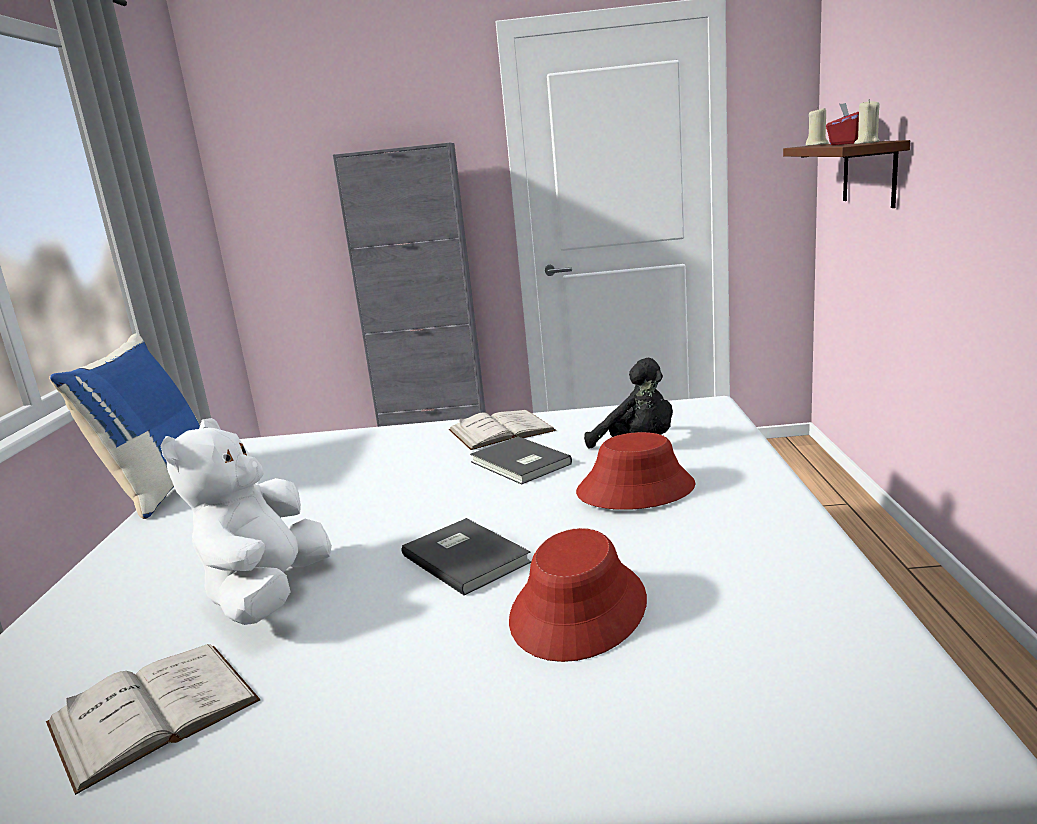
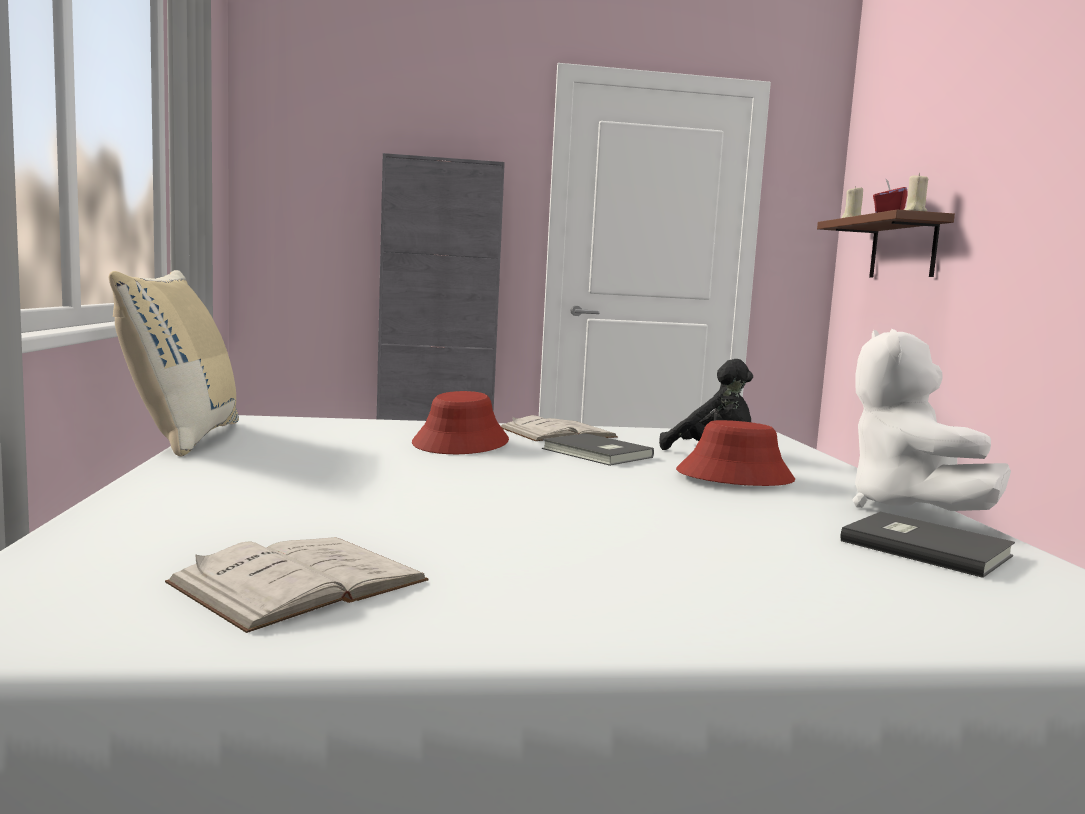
camera: 10 degrees left, 10 degrees down
blue pillow [49,334,200,519] -> beige pillow [108,270,239,456]
white plush toy [161,418,332,625] -> white plush toy moved to [852,329,1011,511]
grey book [402,518,531,595] -> grey book moved to [841,512,1015,578]
red hat [509,528,647,662] -> red hat moved to [412,391,509,454]

